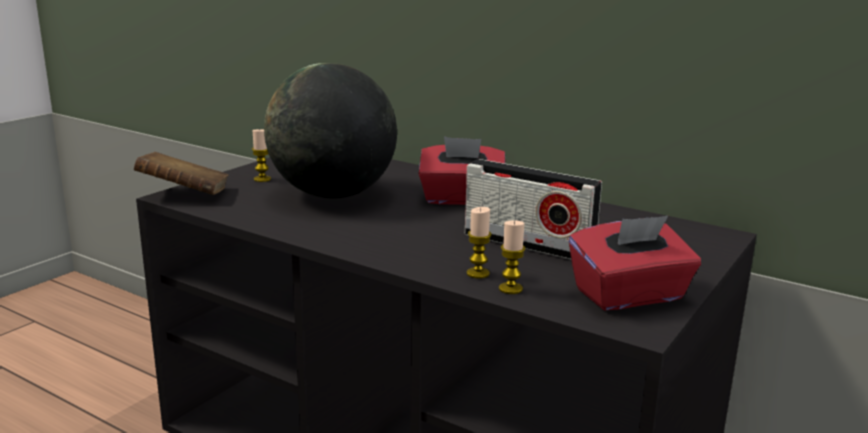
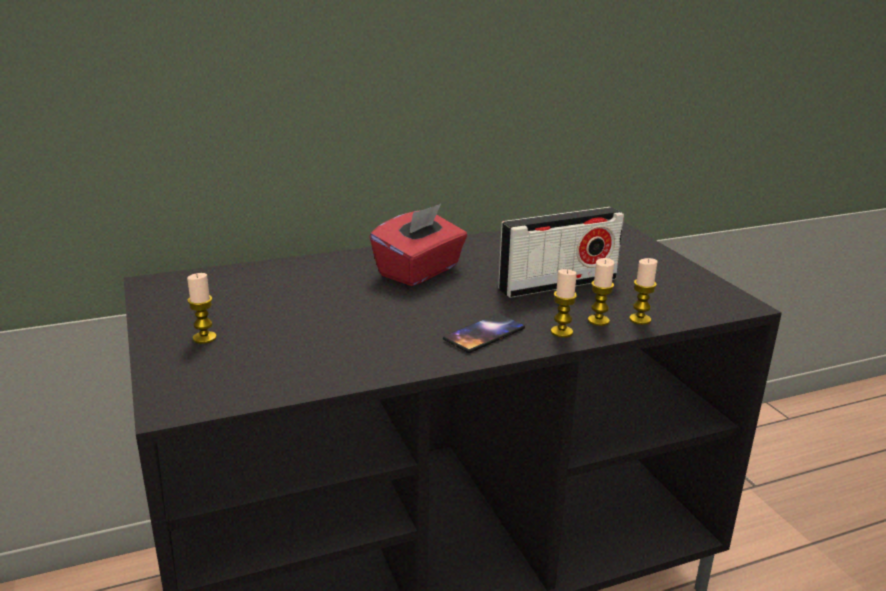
camera: 55 degrees left, 5 degrees up
brown book [134,152,229,195] -> none
globe [264,63,397,198] -> none
red tissue box [569,216,701,311] -> none
none -> phone [443,313,525,353]
none -> candle [551,269,577,338]

